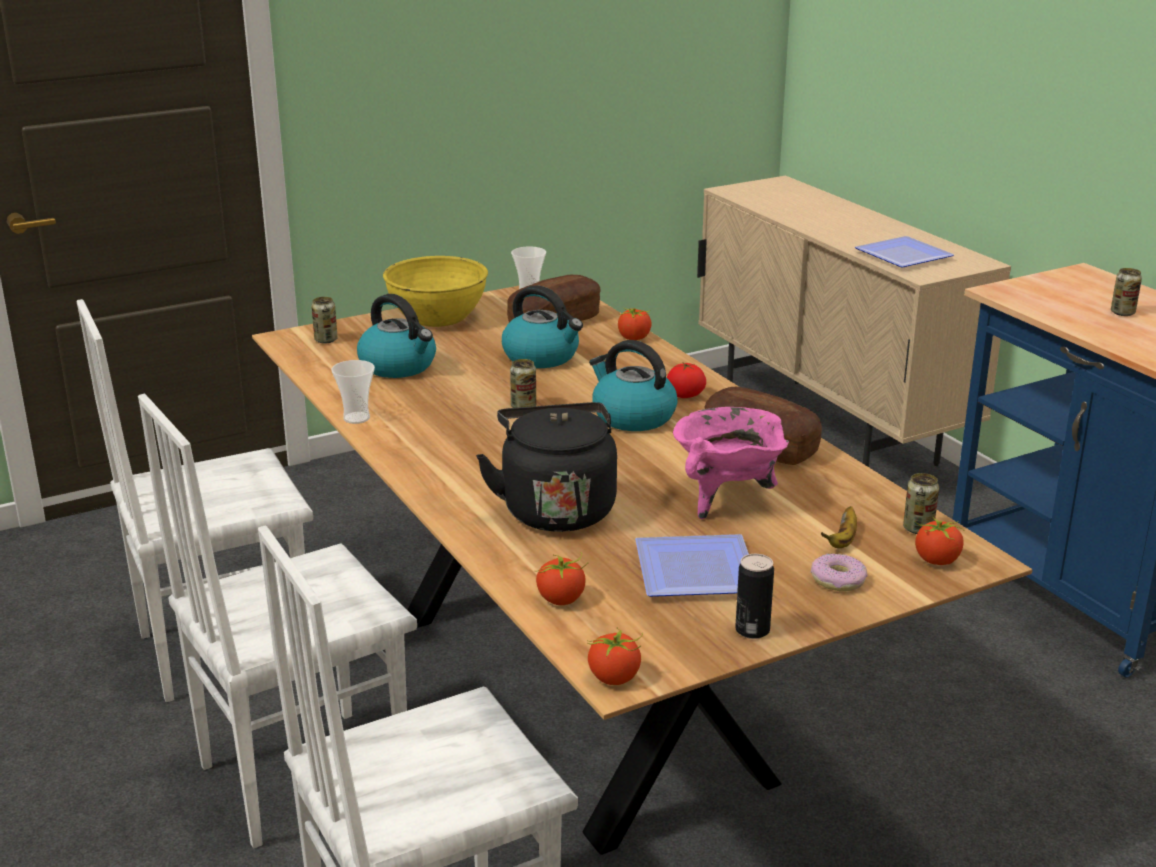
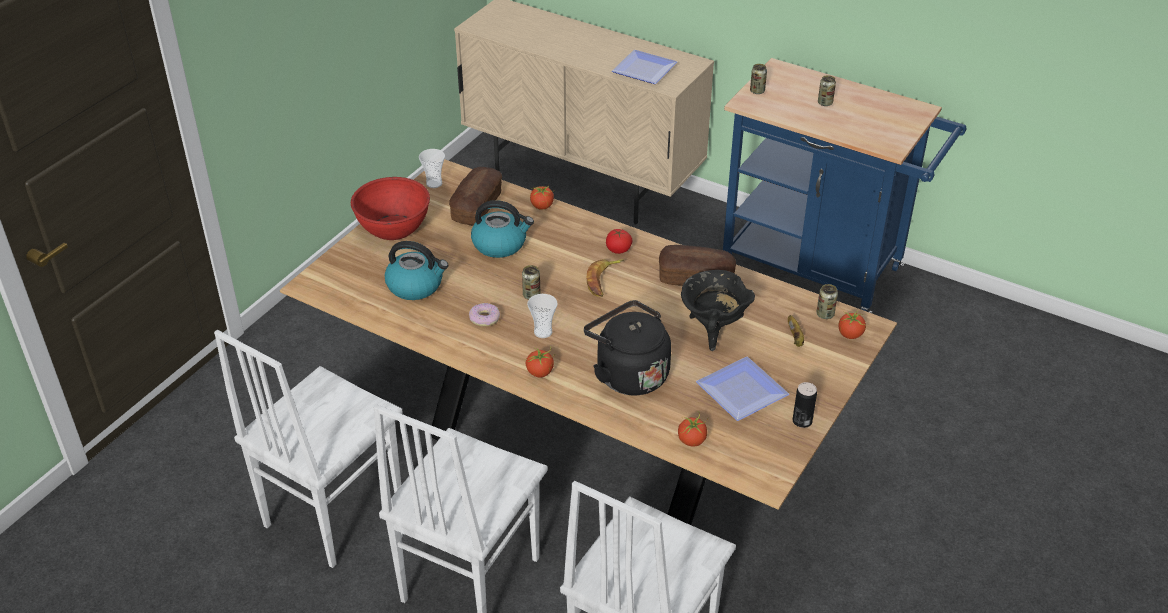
camera: 30 degrees left, 15 degrees up
can [311,297,338,344] -> can moved to [750,64,767,94]
cup [331,360,375,424] -> cup moved to [527,294,558,338]
yellow bowl [383,256,488,327] -> red bowl [351,177,430,240]
tomato [588,627,643,685] -> tomato moved to [526,347,554,378]
kettle [589,340,677,431] -> banana [587,259,624,297]
pink cooking pot [673,407,789,519] -> black cooking pot [681,270,755,351]
donut [811,554,868,591] -> donut moved to [469,303,500,327]

